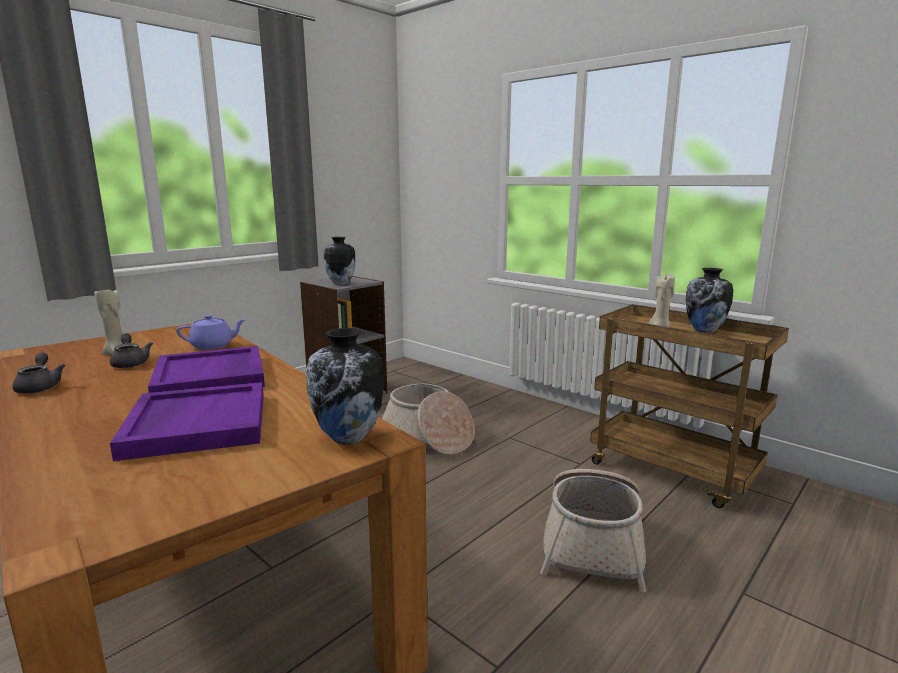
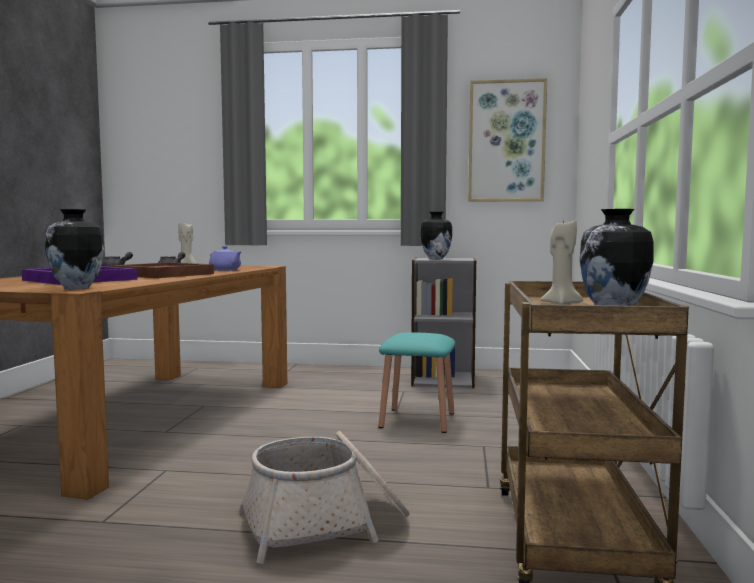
camera: 55 degrees right, 10 degrees down
purple tray [148,346,265,393] -> brown tray [111,262,214,278]
basket [382,384,475,455] -> turquoise stool [378,332,455,433]
none -> picture [468,78,547,202]

